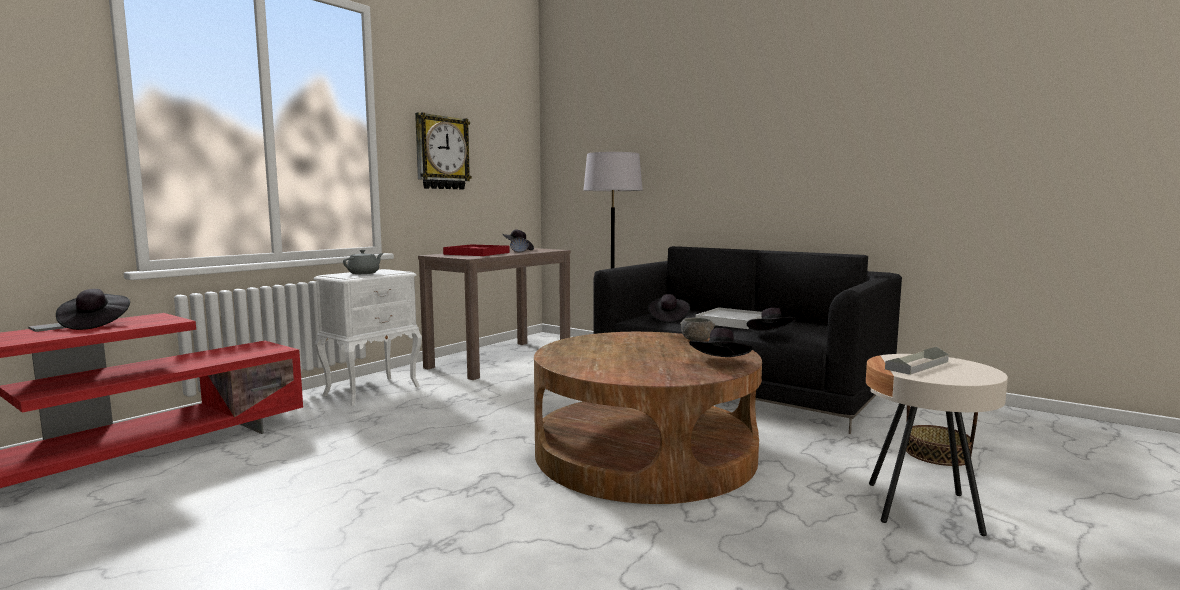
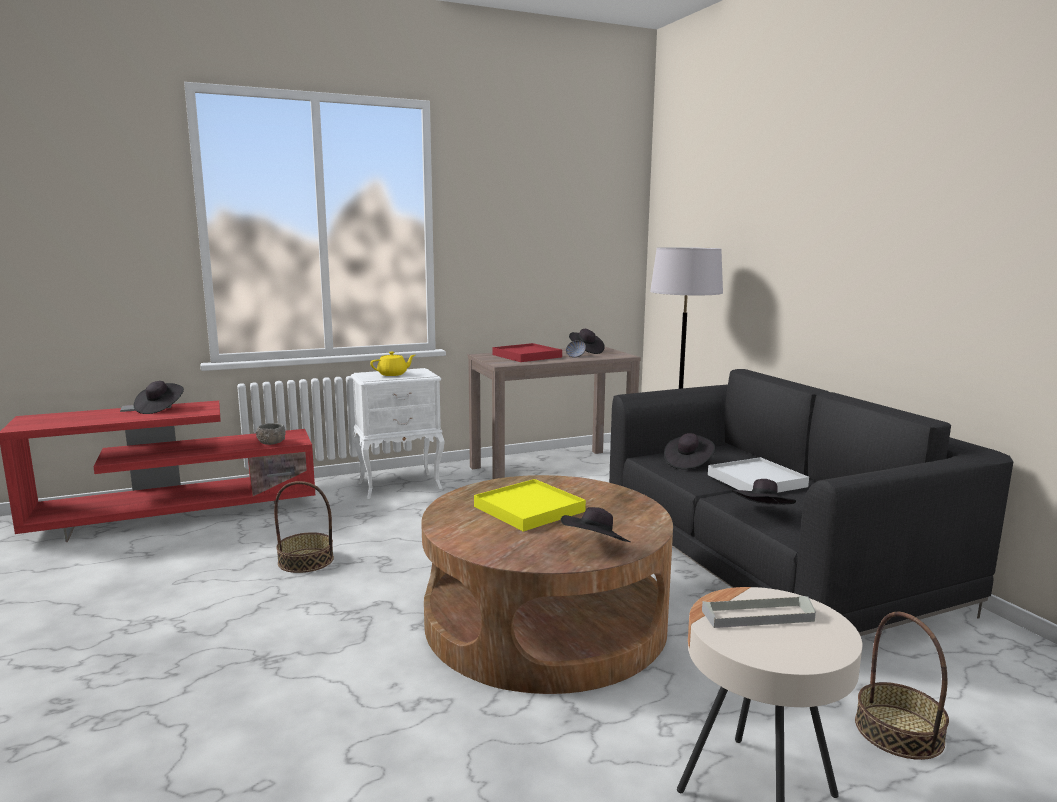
camera: 30 degrees right, 5 degrees up
grey teapot [343,250,383,274] -> yellow teapot [370,352,415,376]
wall clock [415,112,472,190] -> none
grey bowl [680,318,715,341] -> grey bowl moved to [256,423,286,445]
none -> basket [274,481,334,573]
none -> yellow tray [474,479,586,531]

